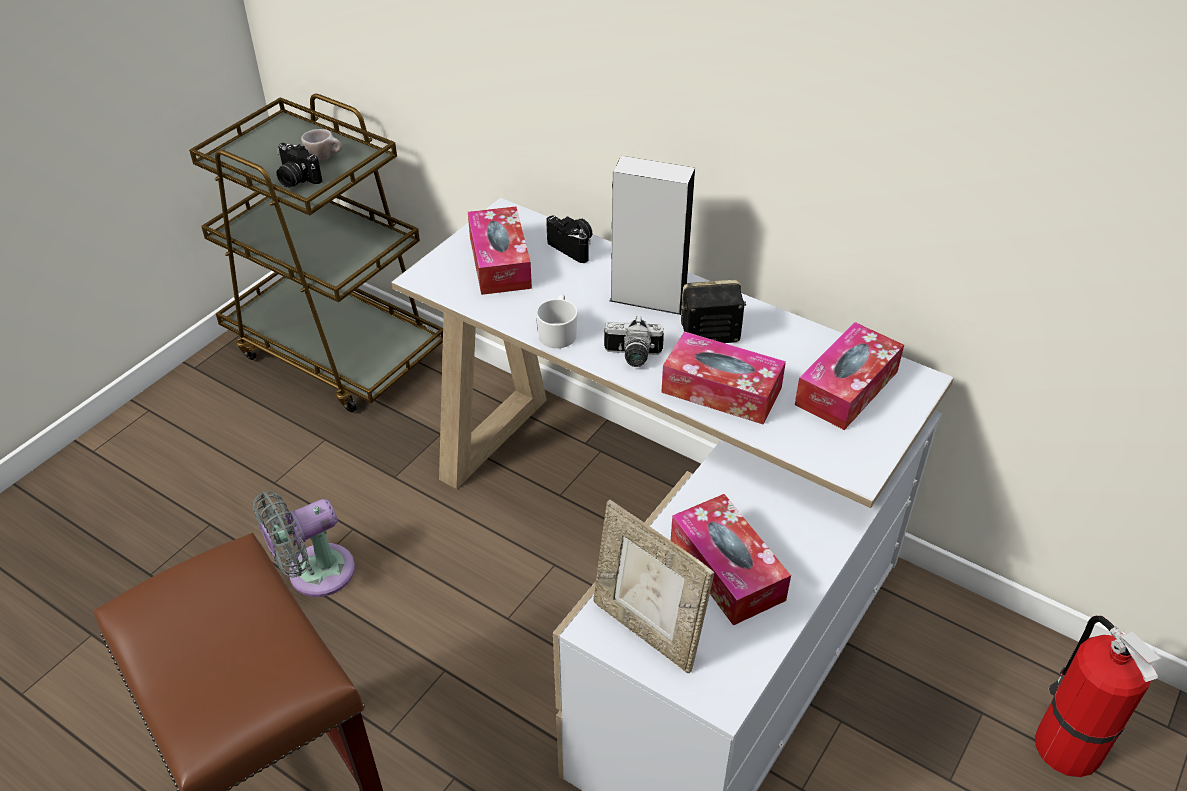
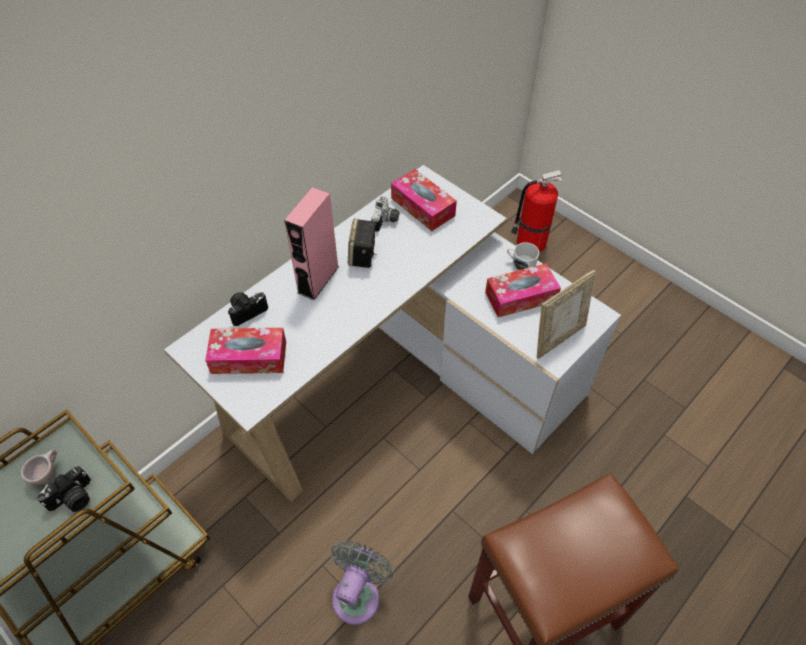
camera: 80 degrees left, 10 degrees up
grey fan [253,491,355,597] -> grey fan turned 135 degrees counterclockwise [330,540,394,625]
white mug [536,294,578,348] -> white mug moved to [507,242,539,271]
camera [604,316,664,367] -> camera moved to [371,195,399,232]
grey speaker [610,156,695,315] -> pink speaker [284,187,339,300]
tissue box [661,331,786,425] -> none

